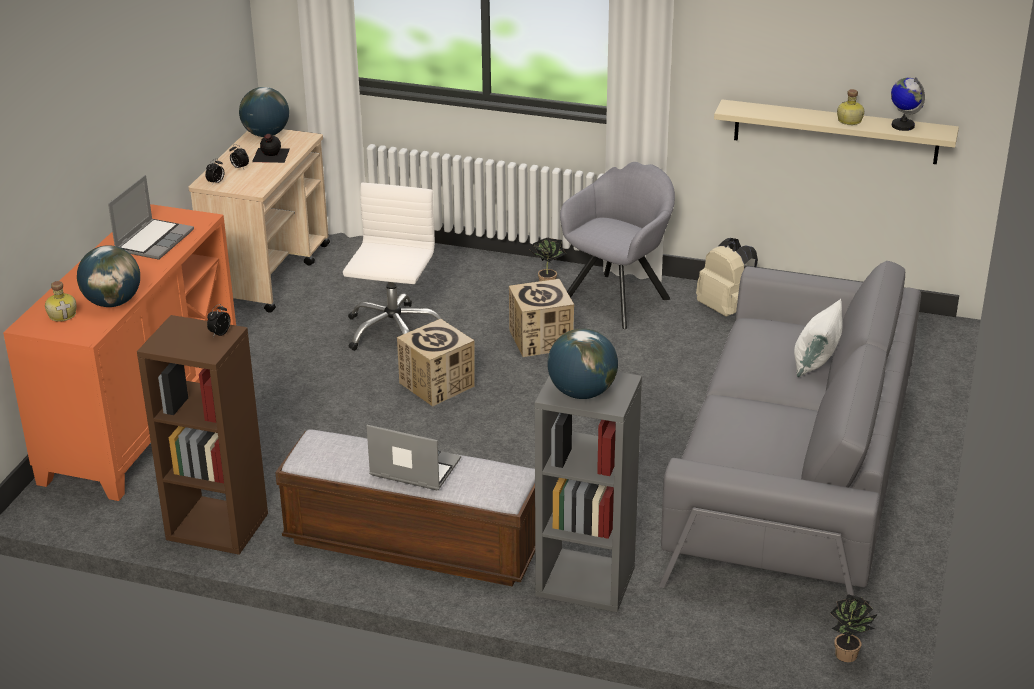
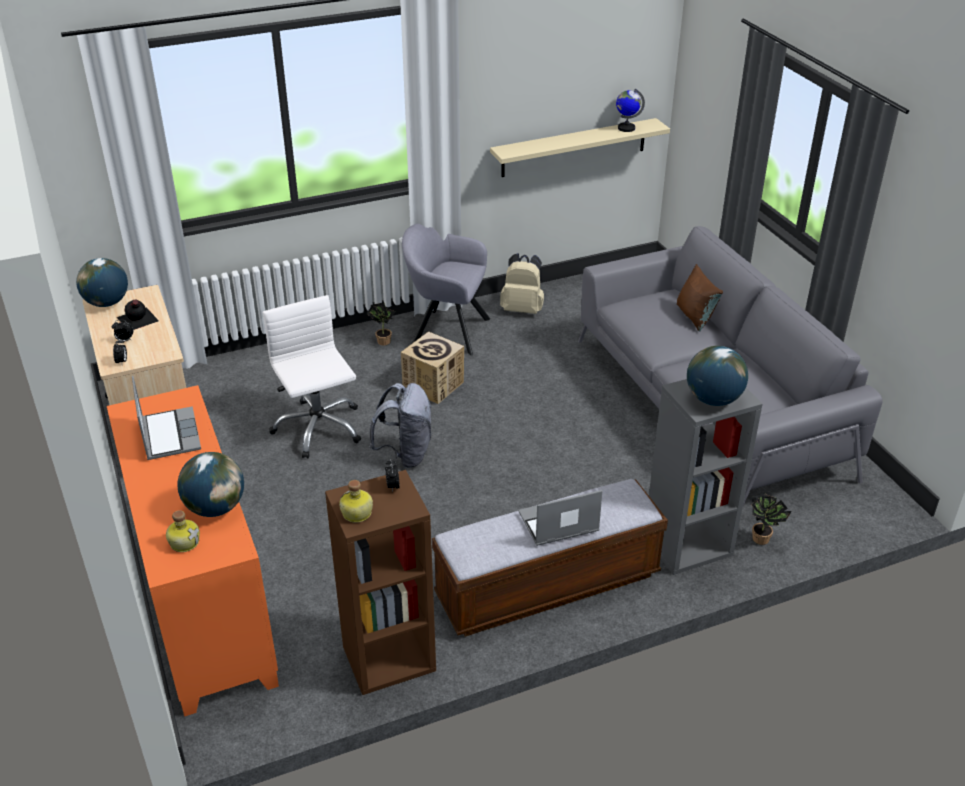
camera: 40 degrees left, 5 degrees up
cardboard box [397,319,475,407] -> grey backpack [369,383,431,468]
grey armchair [560,162,675,329] -> grey armchair turned 75 degrees counterclockwise [402,224,490,355]
white pillow [794,299,843,377] -> brown pillow [677,264,723,332]
potted plant [831,594,878,662] -> potted plant moved to [752,494,792,545]
bottle [837,89,864,125] -> bottle moved to [339,480,373,523]

